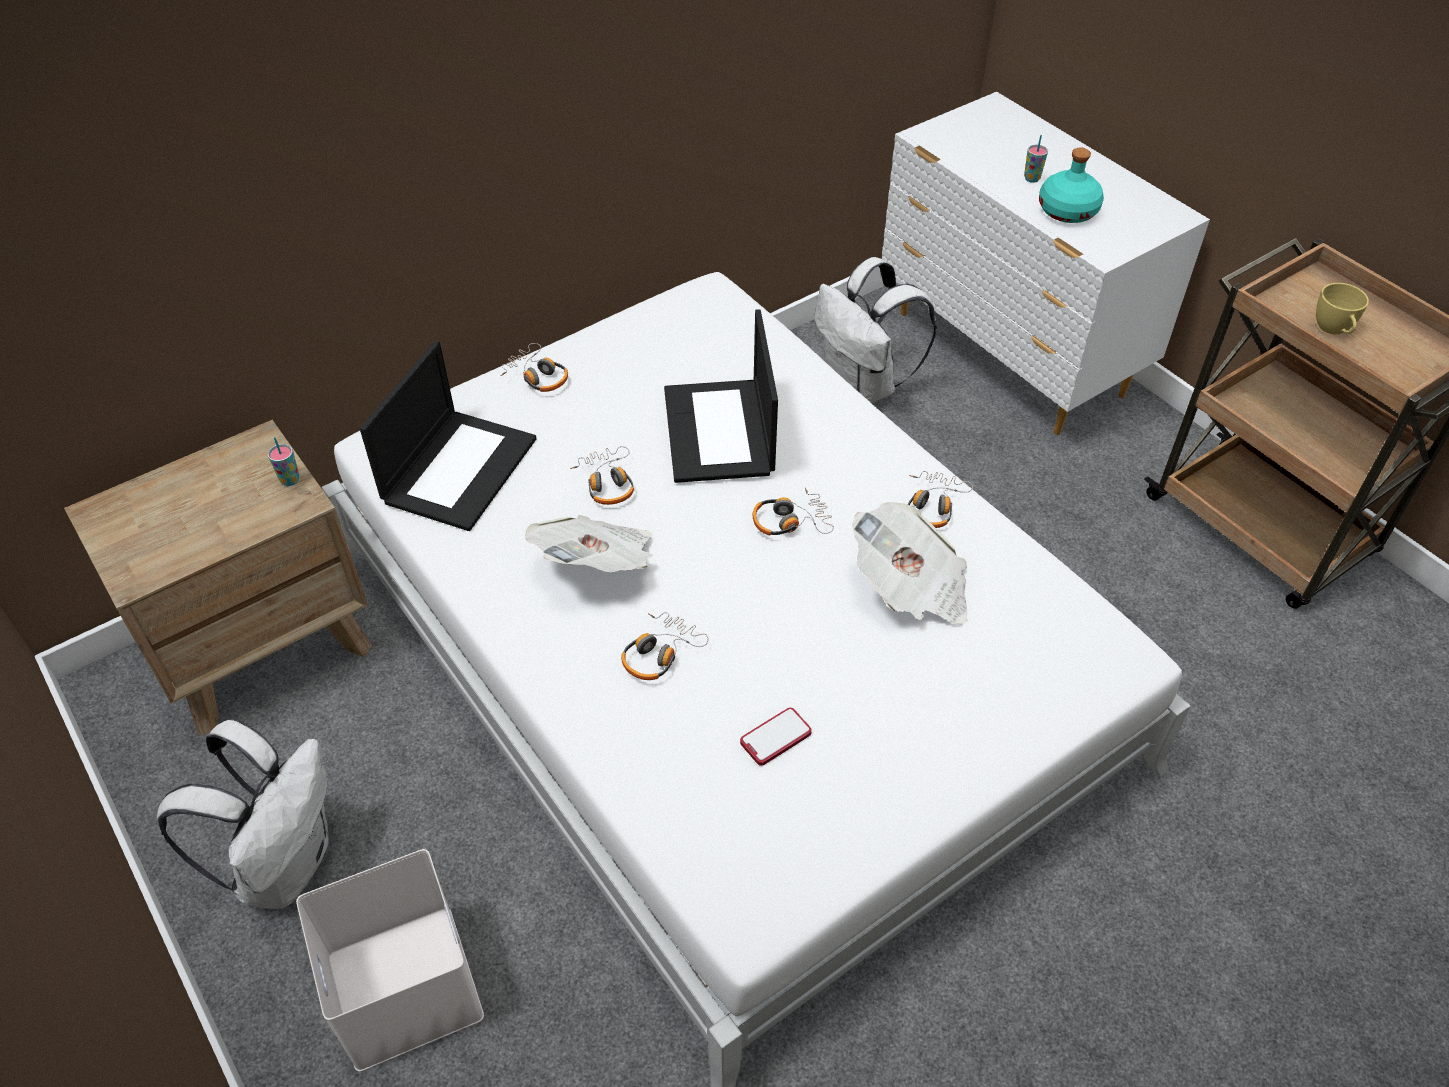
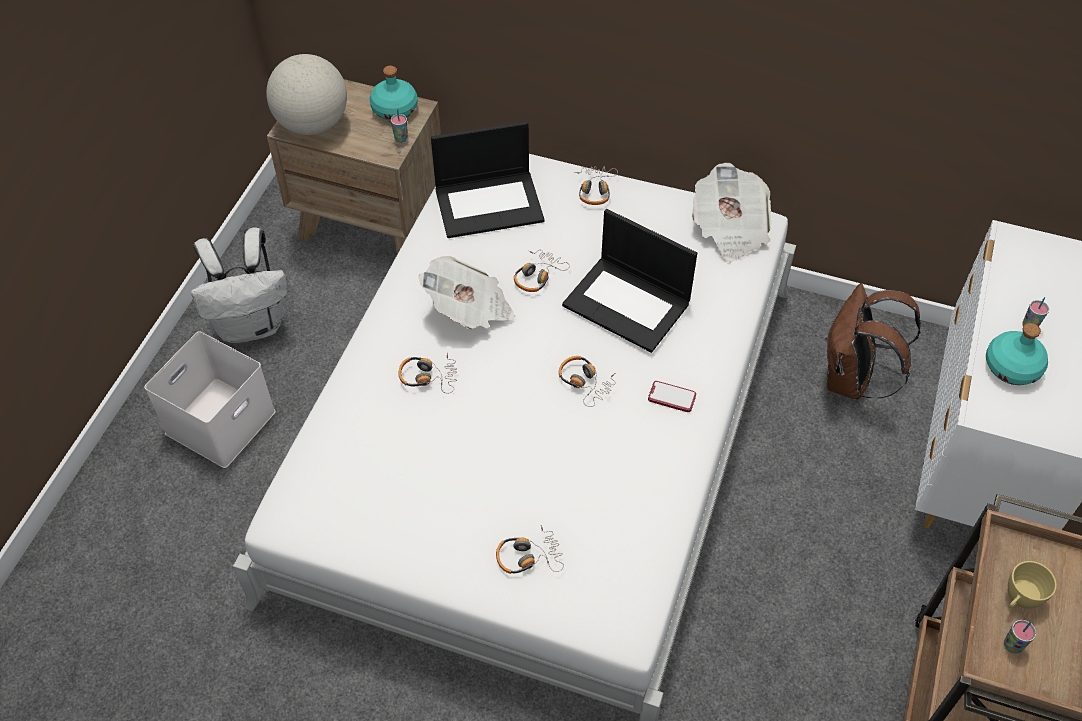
camera: 55 degrees right, 5 degrees up
laptop [664,309,778,483] -> laptop turned 105 degrees counterclockwise [562,209,697,353]
phone [740,708,812,766] -> phone moved to [648,381,696,412]
white backpack [815,257,937,403] -> brown backpack [825,283,921,399]
newspaper [852,502,968,625] -> newspaper moved to [691,163,772,263]
headphones [907,471,973,528] -> headphones moved to [496,525,564,574]
none -> globe [266,54,347,135]
none -> turquoise bottle [370,66,418,121]
none -> cup [1004,620,1036,654]

